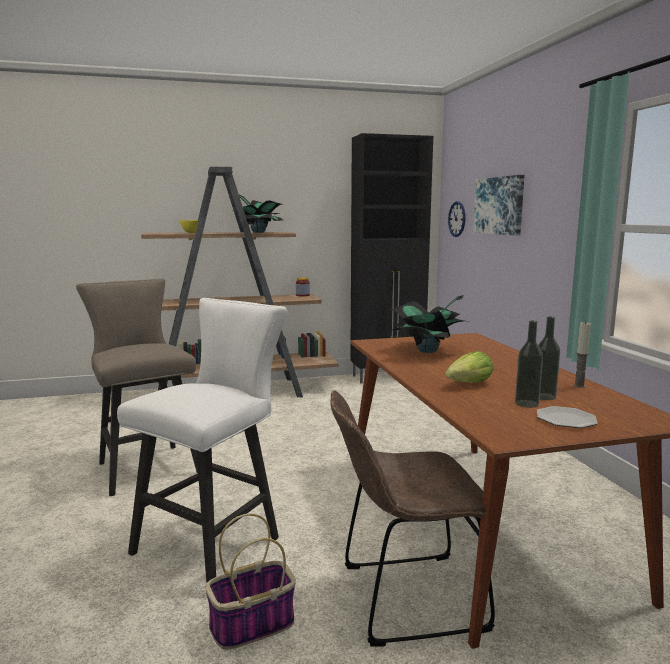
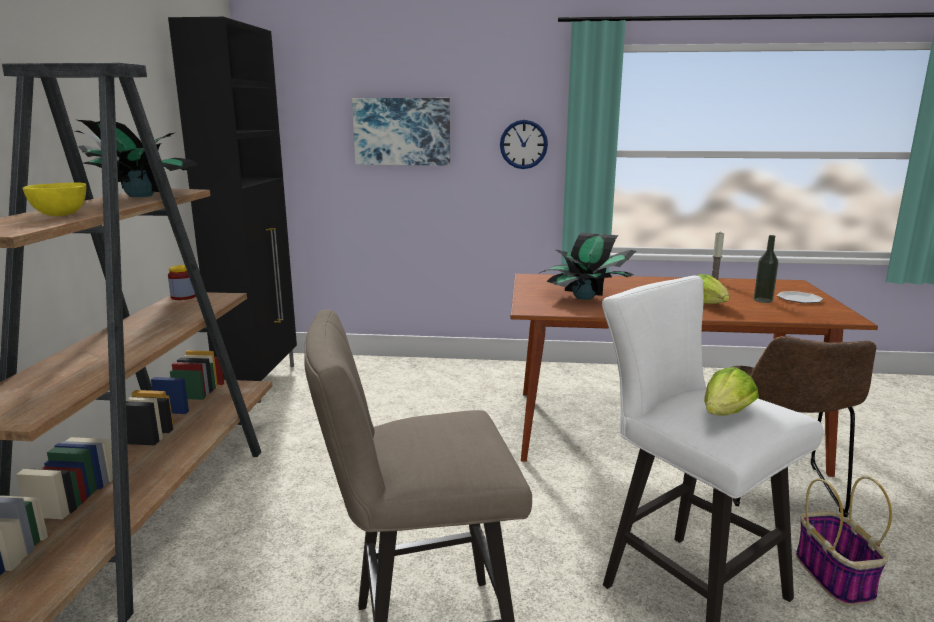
camera: 70 degrees left, 5 degrees up
wall clock [448,201,466,237] -> wall clock moved to [500,120,548,169]
bottle [538,316,560,400] -> none
none -> lettuce [704,367,759,416]

